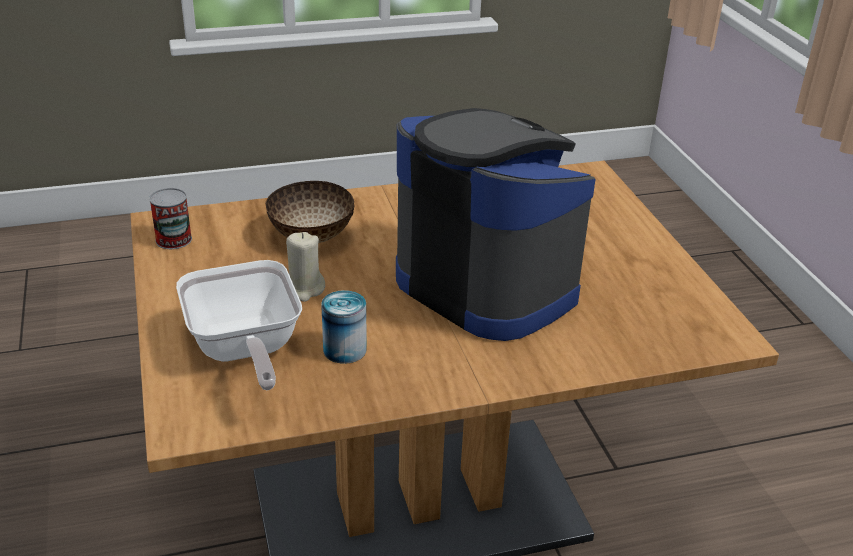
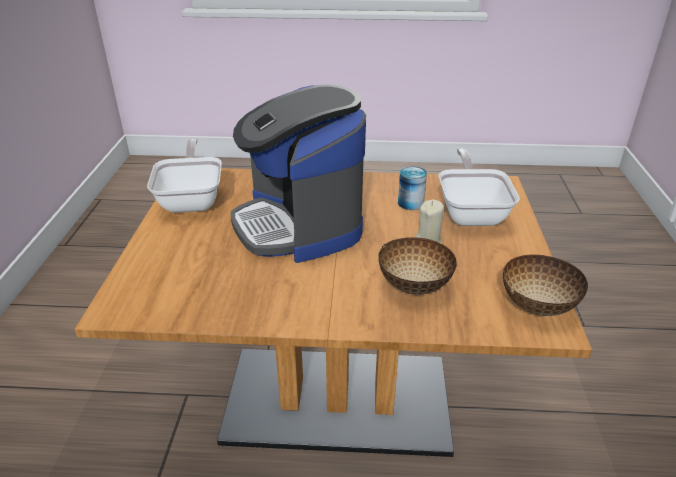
camera: 160 degrees left, 0 degrees up
can [149,188,192,249] -> bowl [503,254,588,316]
none -> frying pan [147,138,222,213]

